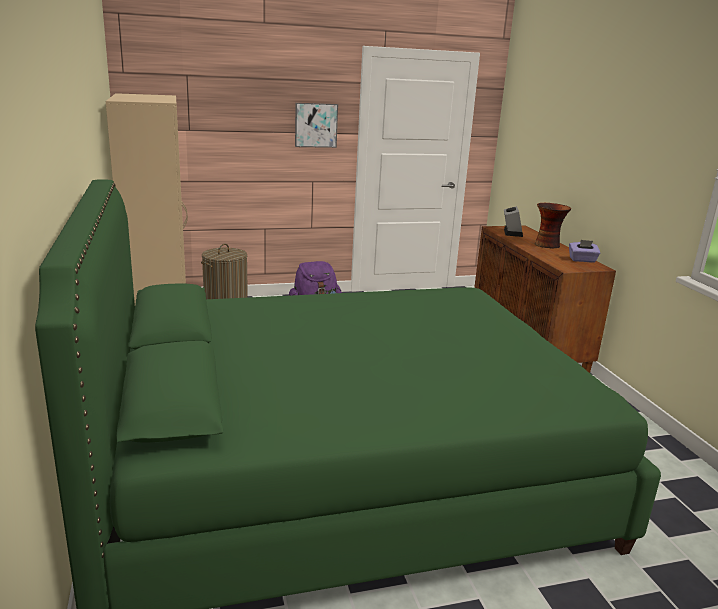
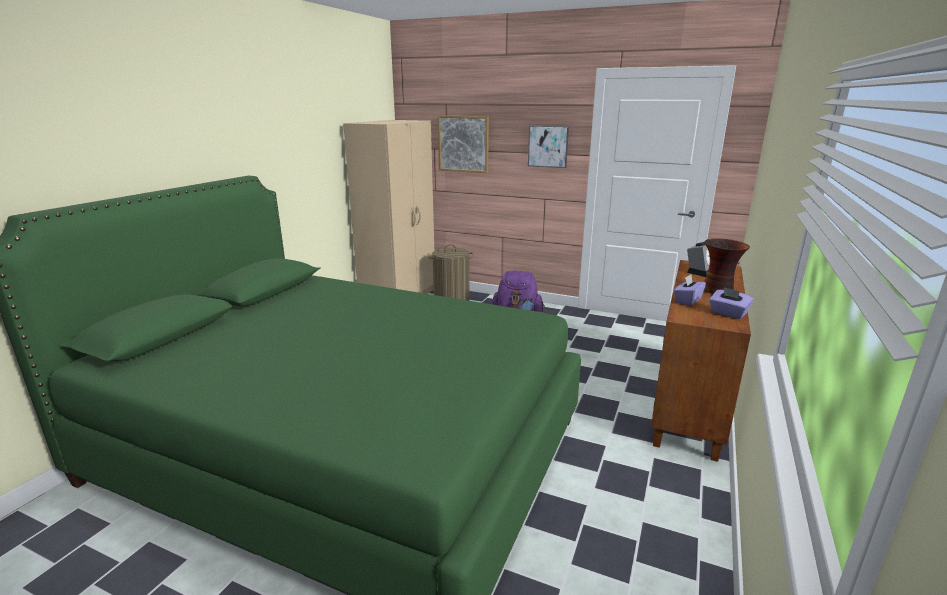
camera: 40 degrees right, 0 degrees up
none -> picture [438,116,489,173]
none -> purple tissue box [674,275,706,306]

